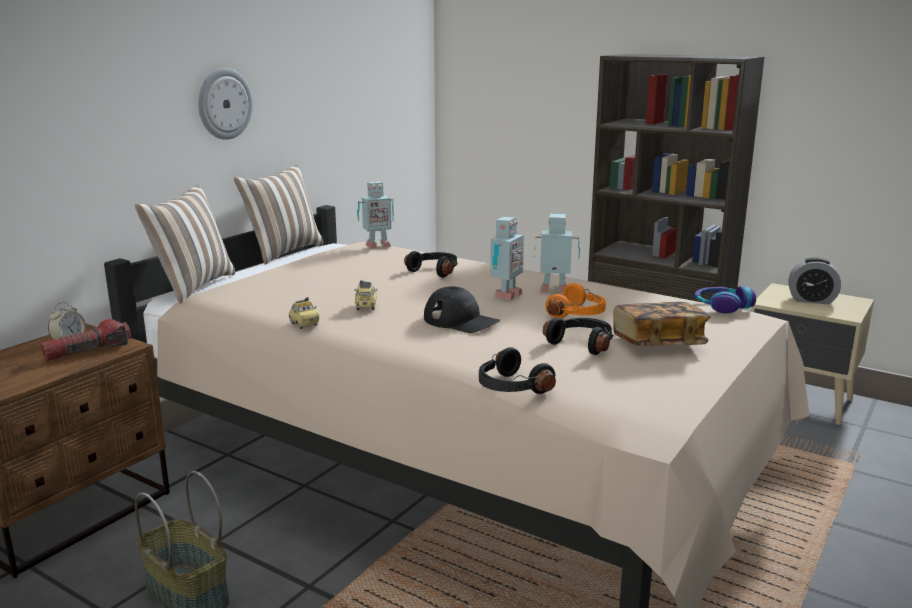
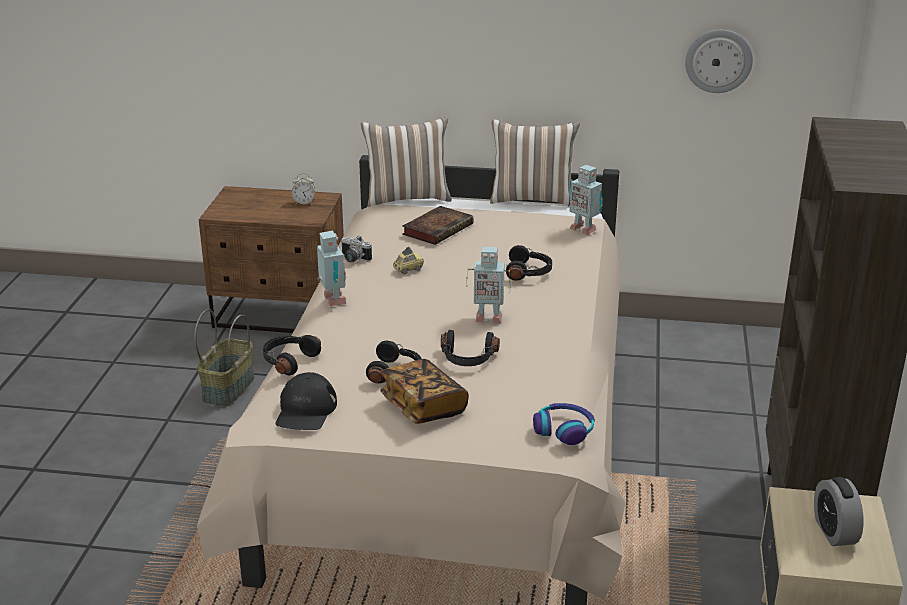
camera: 65 degrees right, 10 degrees up
flashlight [41,319,131,361] -> none
wall clock [198,68,253,140] -> wall clock moved to [685,30,753,93]
toy car [289,297,319,329] -> camera [341,236,372,262]
black cap [424,286,500,333] -> black cap moved to [276,372,337,430]
toy robot [534,214,580,292] -> toy robot moved to [317,231,346,306]
orange headphones [545,283,606,318] -> black headphones [441,330,500,366]
none -> book [402,206,474,245]

